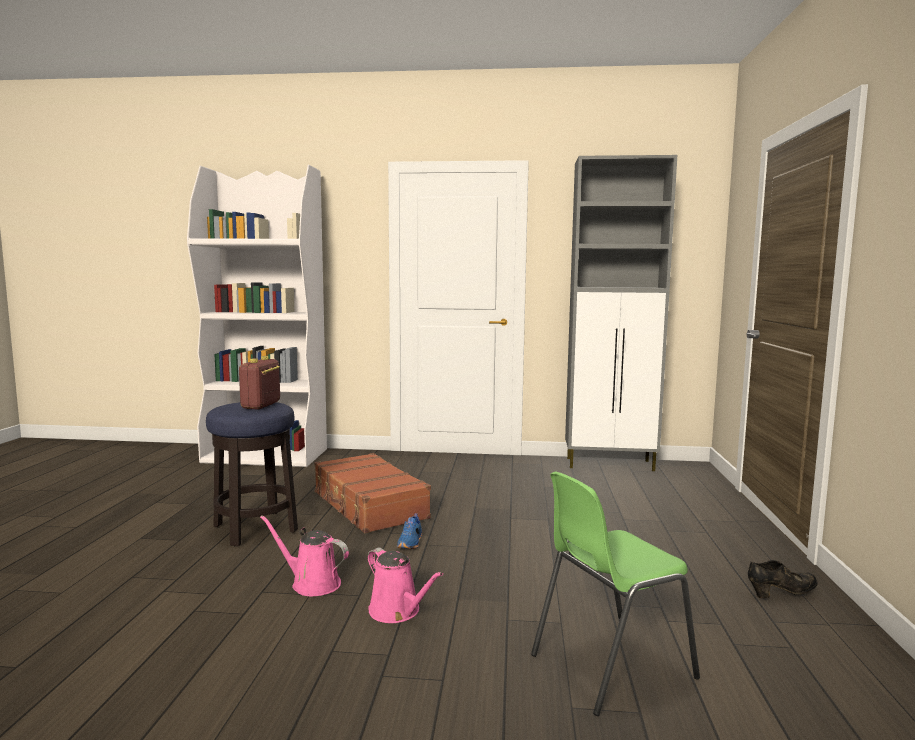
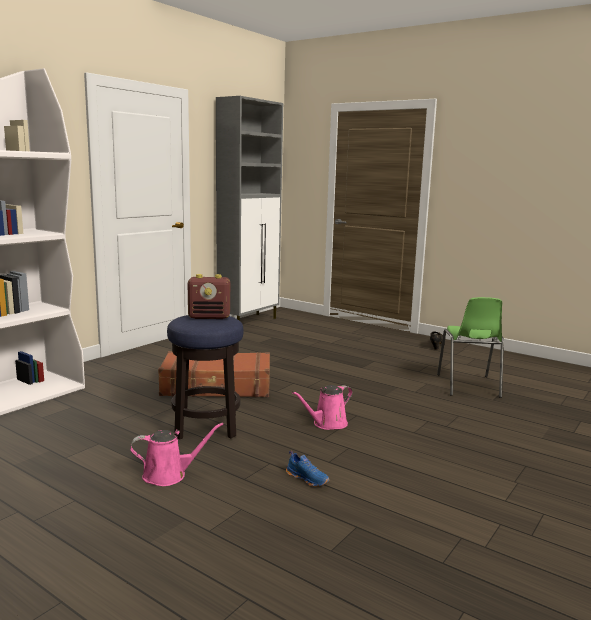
camera: 60 degrees left, 5 degrees up
radio [239,356,280,410] -> radio turned 45 degrees counterclockwise [188,274,230,319]
pink watering can [368,548,443,623] -> pink watering can moved to [130,423,223,486]
blue shoe [397,513,422,549] -> blue shoe moved to [286,451,330,487]

